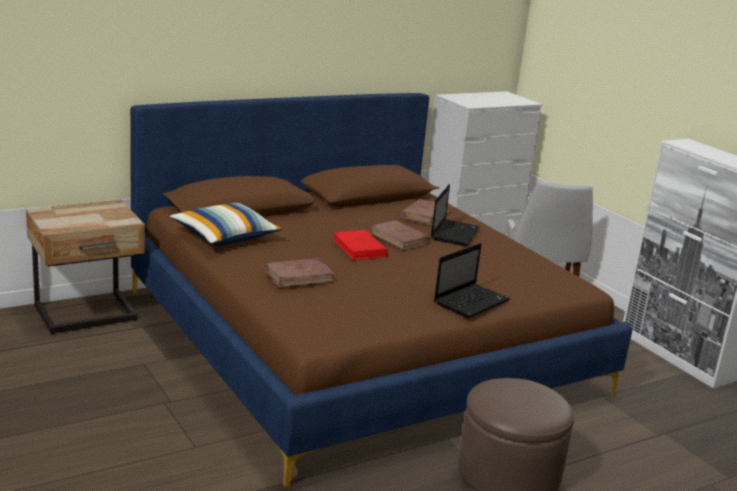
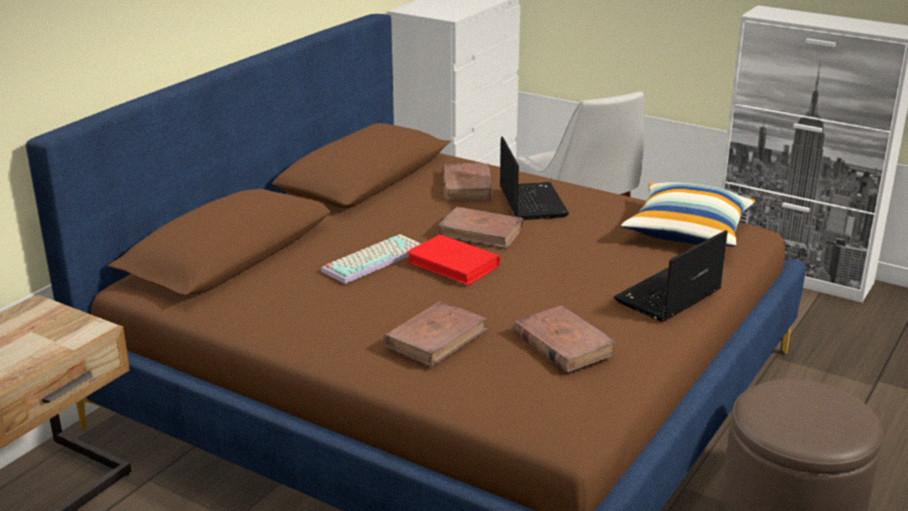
camera: 25 degrees left, 5 degrees up
pillow [170,203,282,246] -> pillow moved to [621,182,756,246]
laptop [434,243,510,318] -> laptop turned 150 degrees counterclockwise [614,230,728,321]
none -> keyboard [321,234,420,284]
none -> brown book [513,305,617,372]

